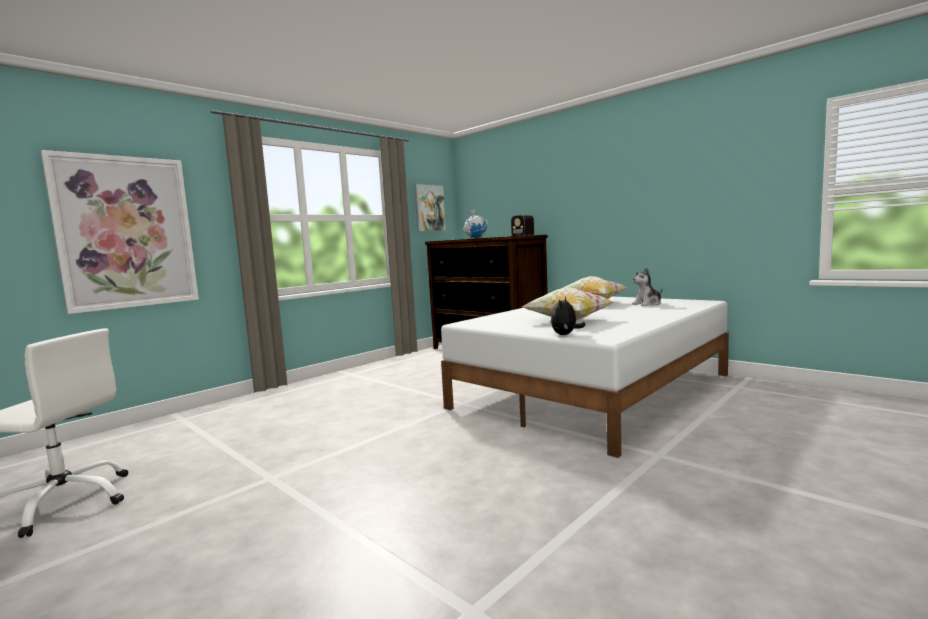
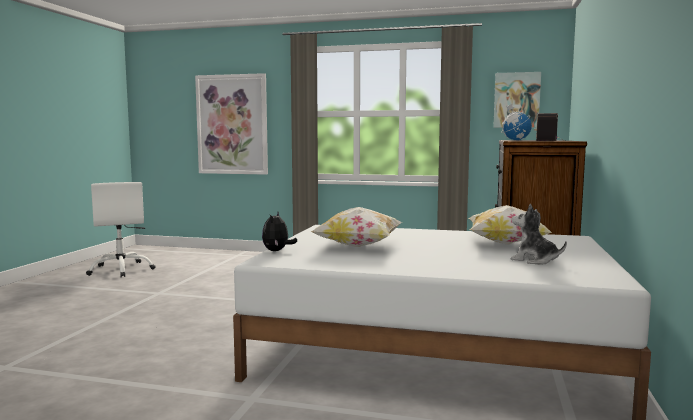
camera: 60 degrees right, 0 degrees up
plush toy [551,297,585,335] -> plush toy turned 75 degrees counterclockwise [262,212,297,251]

